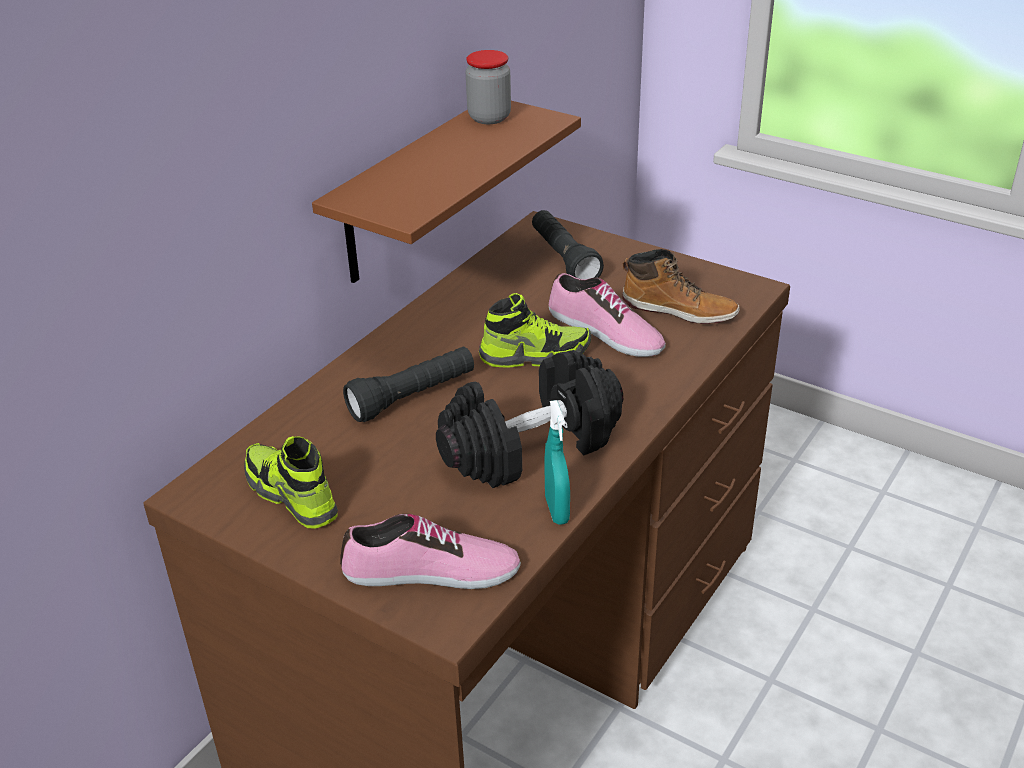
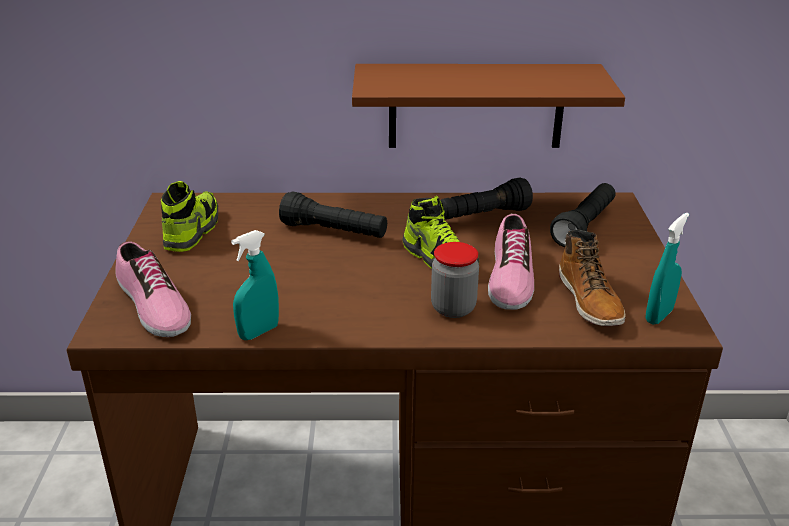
camera: 55 degrees right, 5 degrees down
black dumbbell [436,350,623,488] -> none
jar [466,50,511,124] -> jar moved to [431,242,479,318]
none -> black flashlight [440,177,533,220]
none -> turquoise spray bottle [646,212,689,325]

